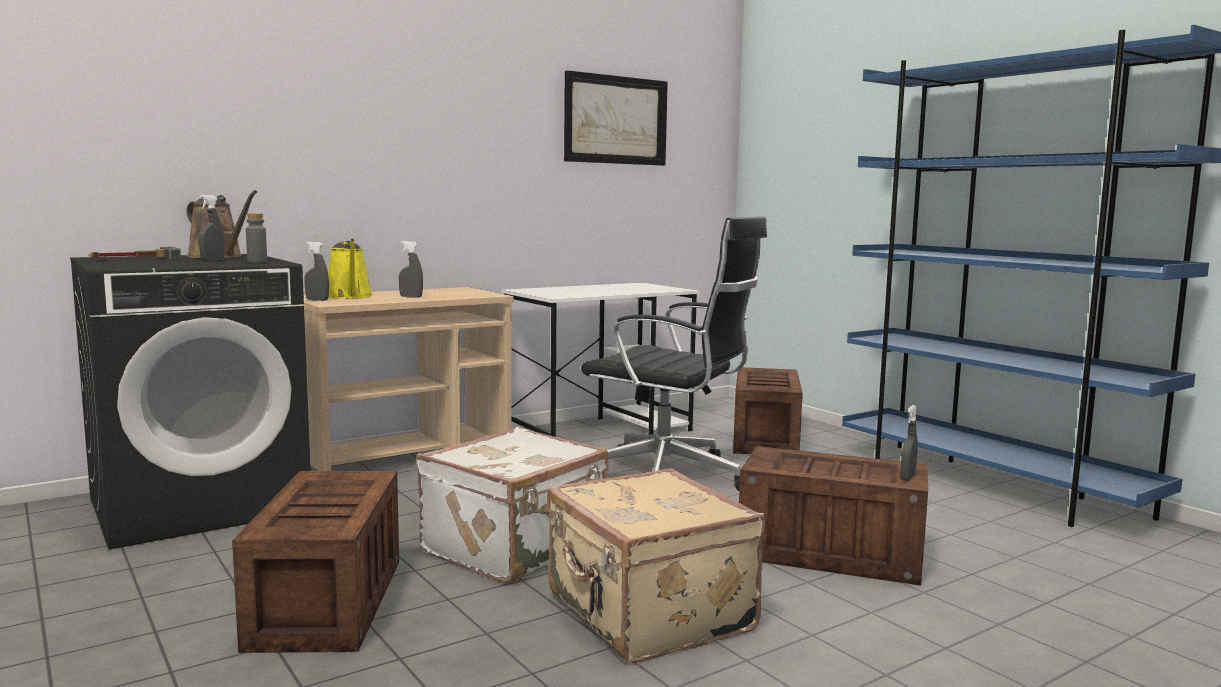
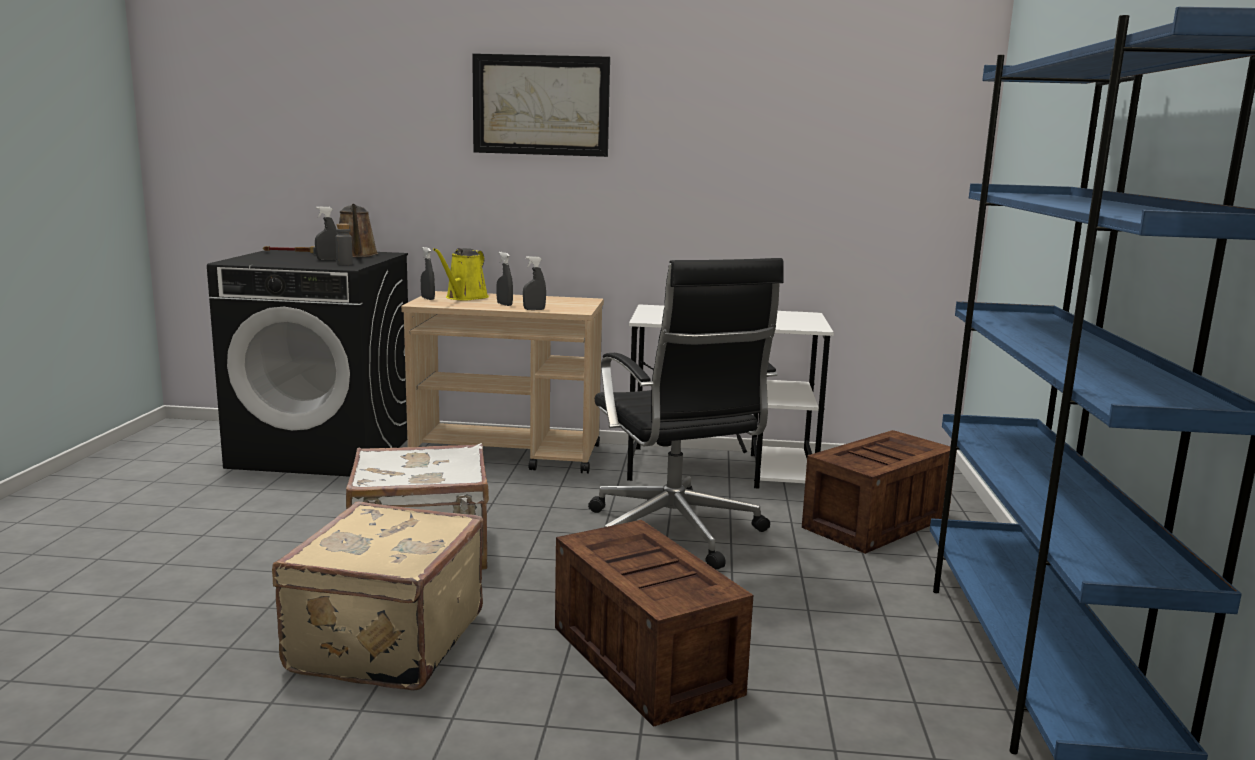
camera: 40 degrees right, 5 degrees up
crate [232,471,399,653] -> none
picture [564,70,668,166] -> picture moved to [472,53,610,157]
grey spray bottle [900,405,917,481] -> grey spray bottle moved to [523,256,546,310]

